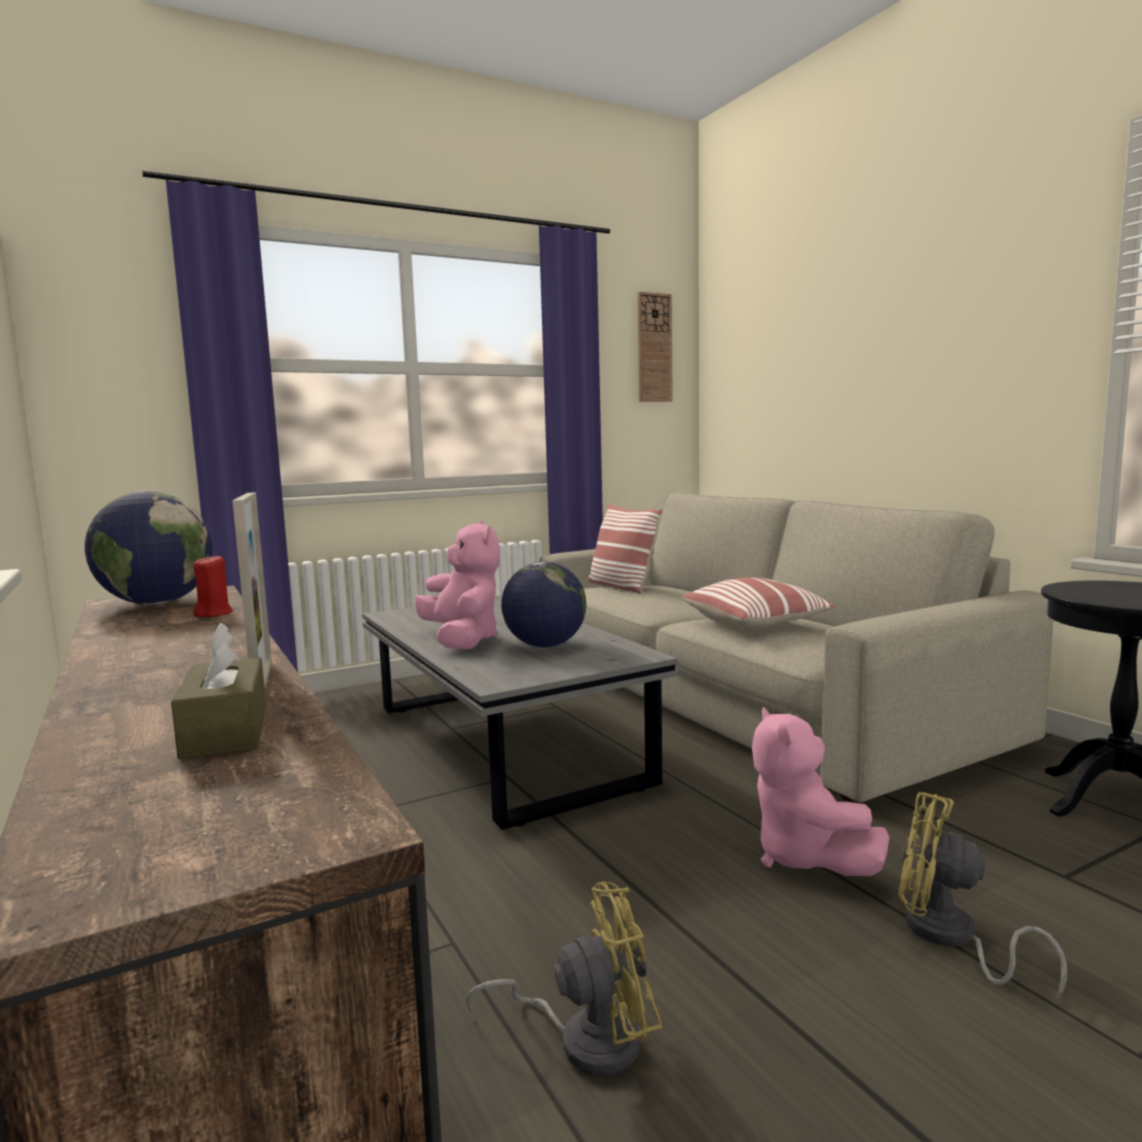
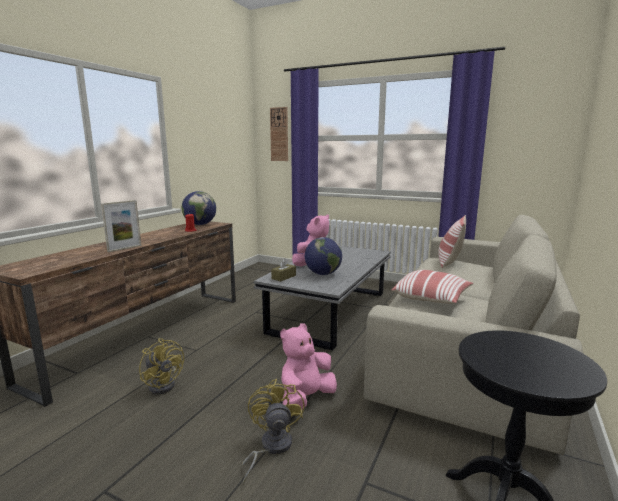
camera: 55 degrees right, 5 degrees up
brown tissue box [171,623,266,760] -> brown tissue box moved to [271,258,296,281]
wall clock [637,292,673,402] -> wall clock moved to [270,107,288,161]

